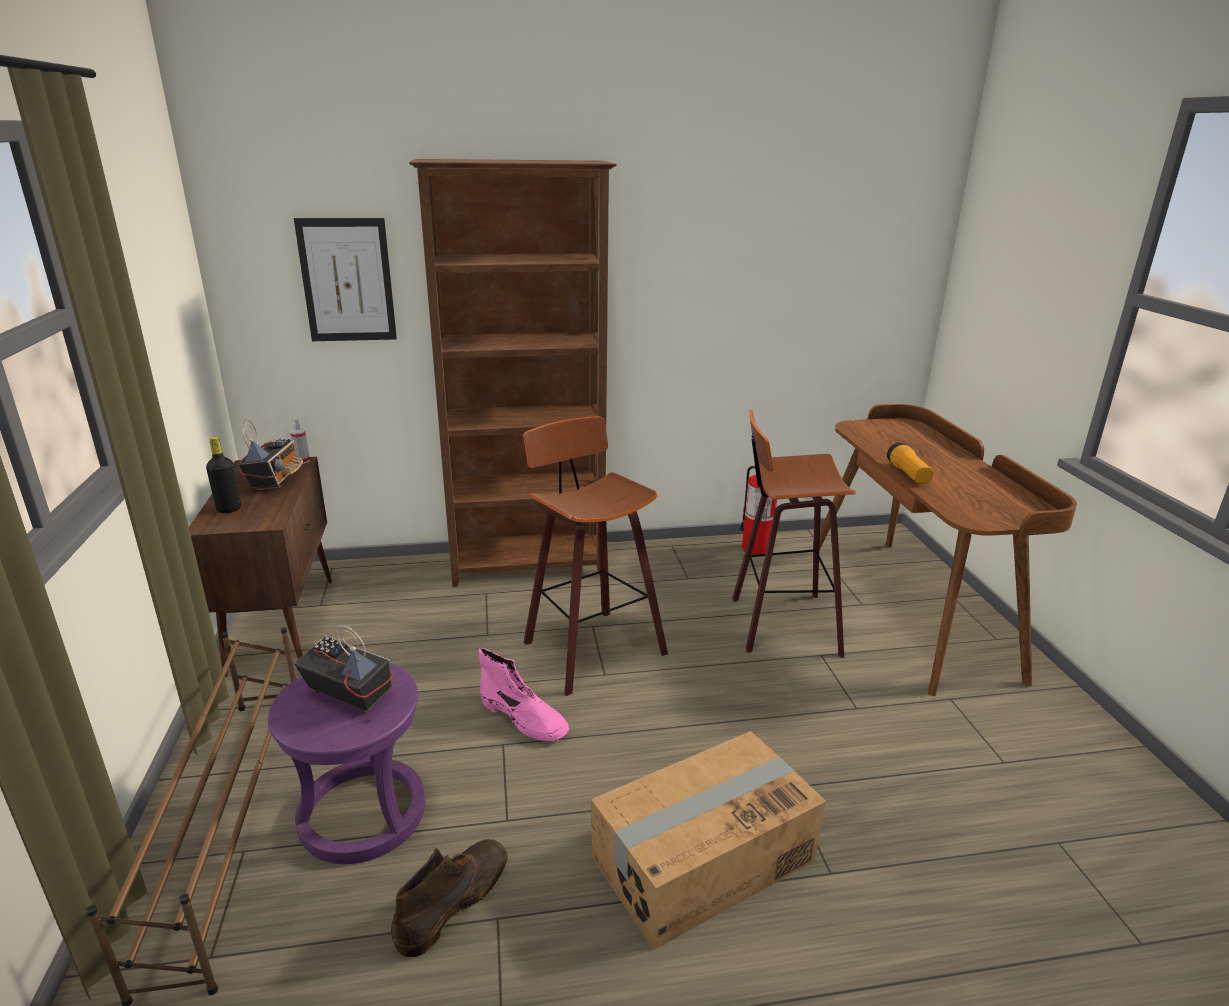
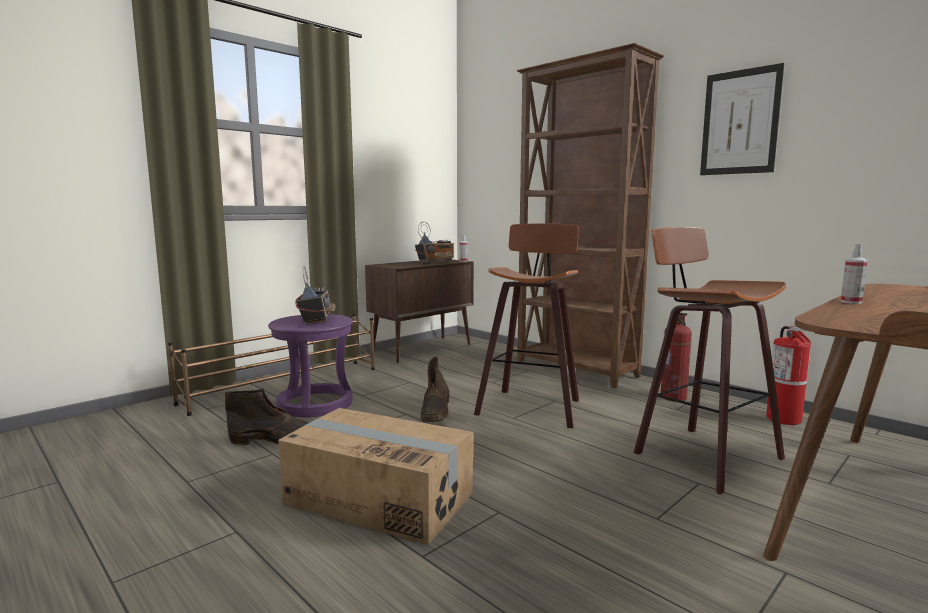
camera: 55 degrees right, 15 degrees down
black bottle [206,437,241,513] -> none
picture [294,218,397,341] -> picture moved to [700,63,784,175]
pink boot [479,648,569,742] -> brown boot [421,357,450,422]
flashlight [887,442,933,484] -> spray bottle [841,243,868,304]
none -> fire extinguisher [661,313,692,402]

